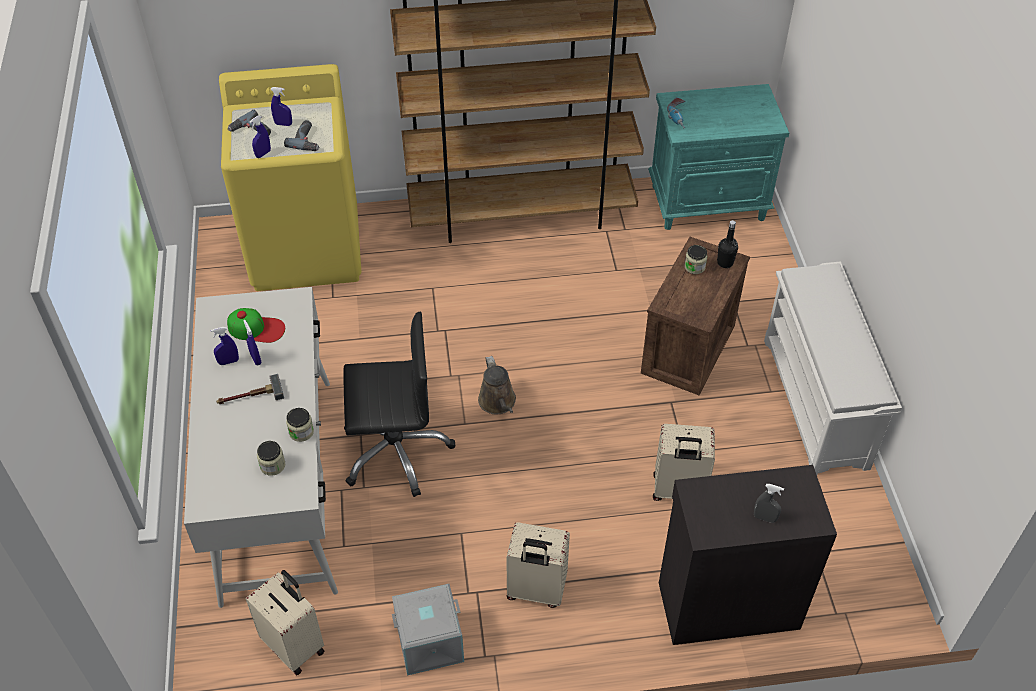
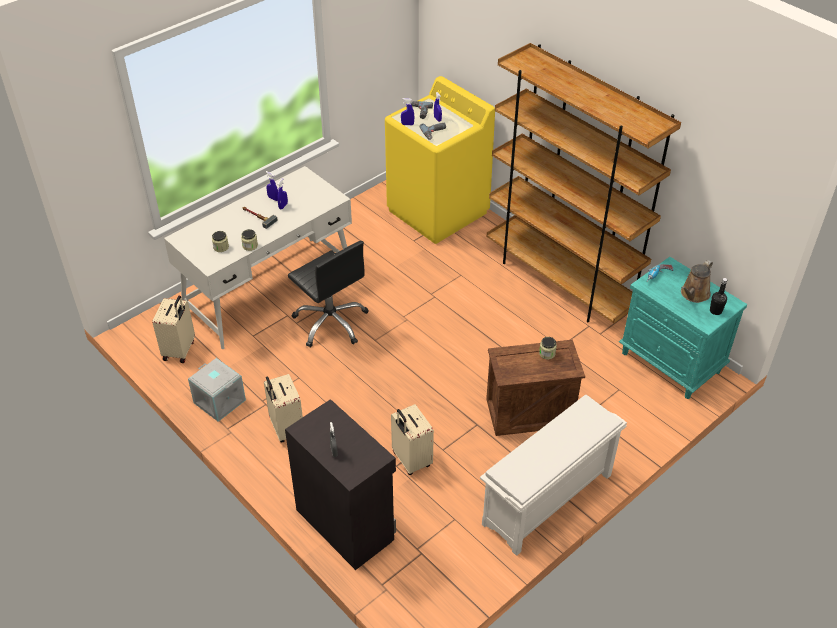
camera: 55 degrees right, 5 degrees down
cap [227,308,285,343] -> none
brown watering can [478,356,516,414] -> brown watering can moved to [681,260,713,303]
black bottle [717,220,738,268] -> black bottle moved to [710,278,727,315]

